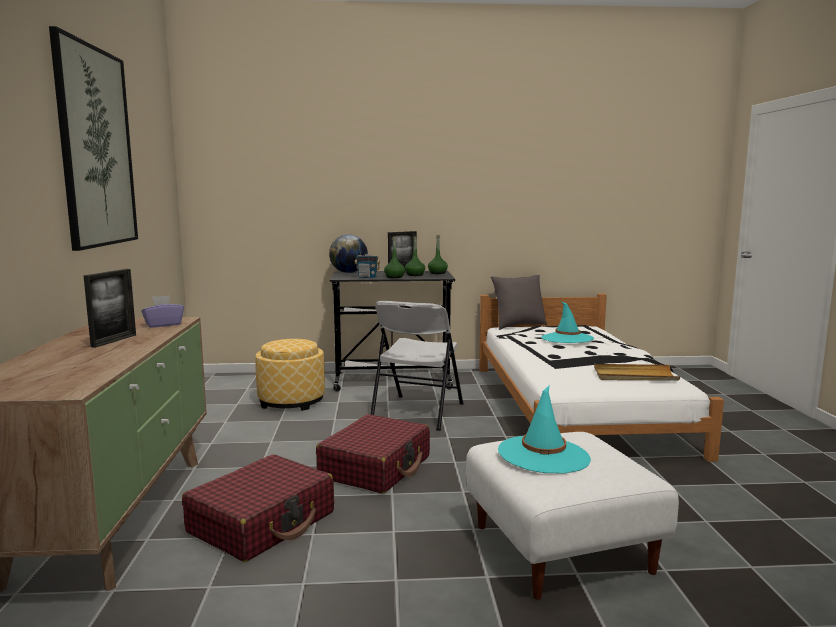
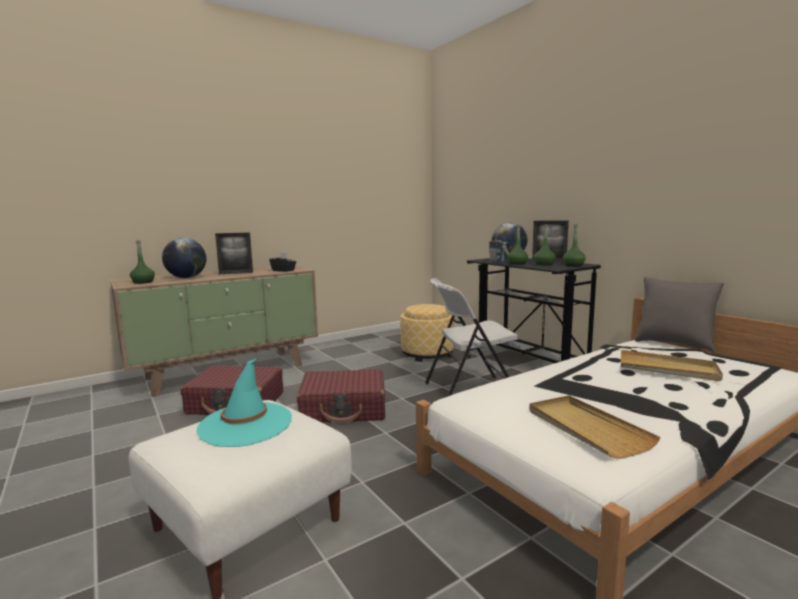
camera: 60 degrees right, 0 degrees up
picture [49,26,138,251] -> none
purple tissue box [141,295,184,328] -> black tissue box [269,253,296,272]
turquoise hat [541,302,594,343] -> beige tray [621,350,723,381]
none -> green bottle [130,240,155,284]
none -> globe [162,238,206,278]

